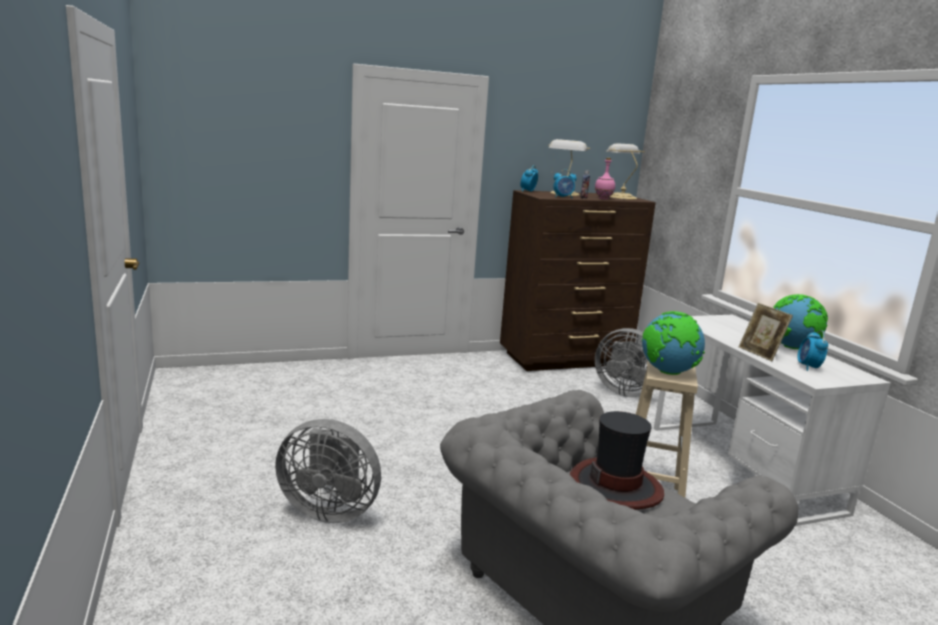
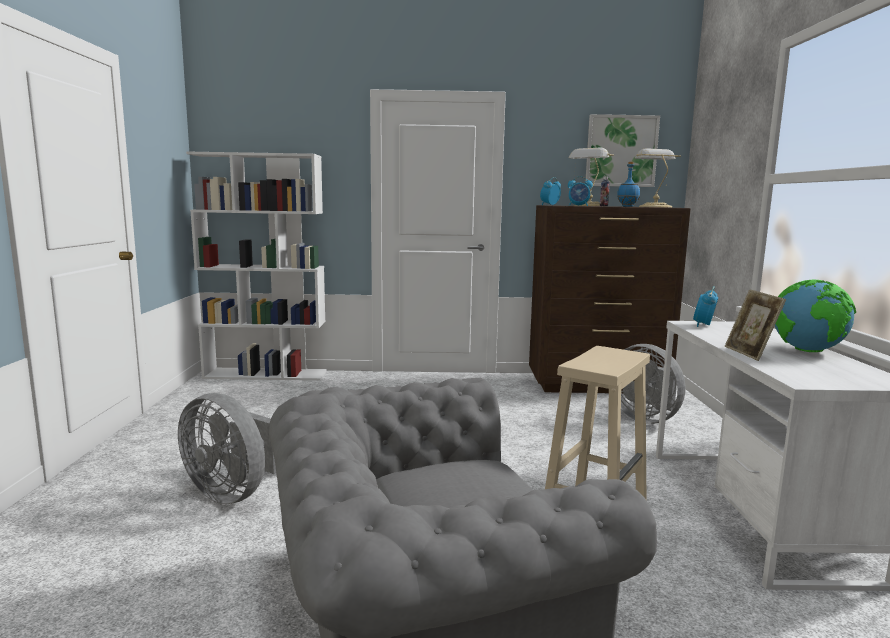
camera: 20 degrees right, 5 degrees down
hat [570,411,664,510] -> none
pink bottle [595,158,615,199] -> blue bottle [617,162,640,207]
globe [642,311,705,375] -> none
alarm clock [798,330,828,371] -> alarm clock moved to [693,286,718,327]
none -> white bookcase [186,151,327,381]
none -> picture [585,114,660,187]

